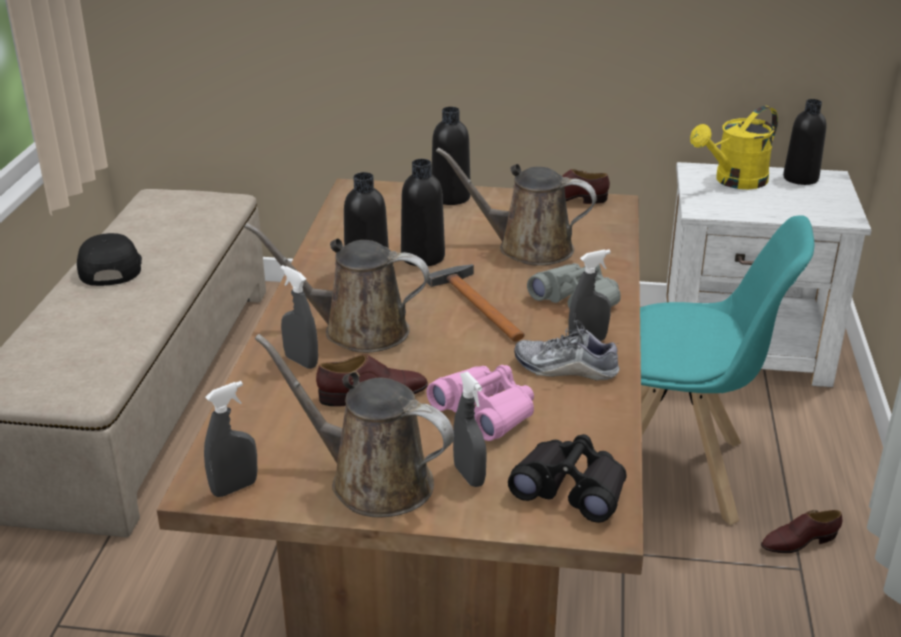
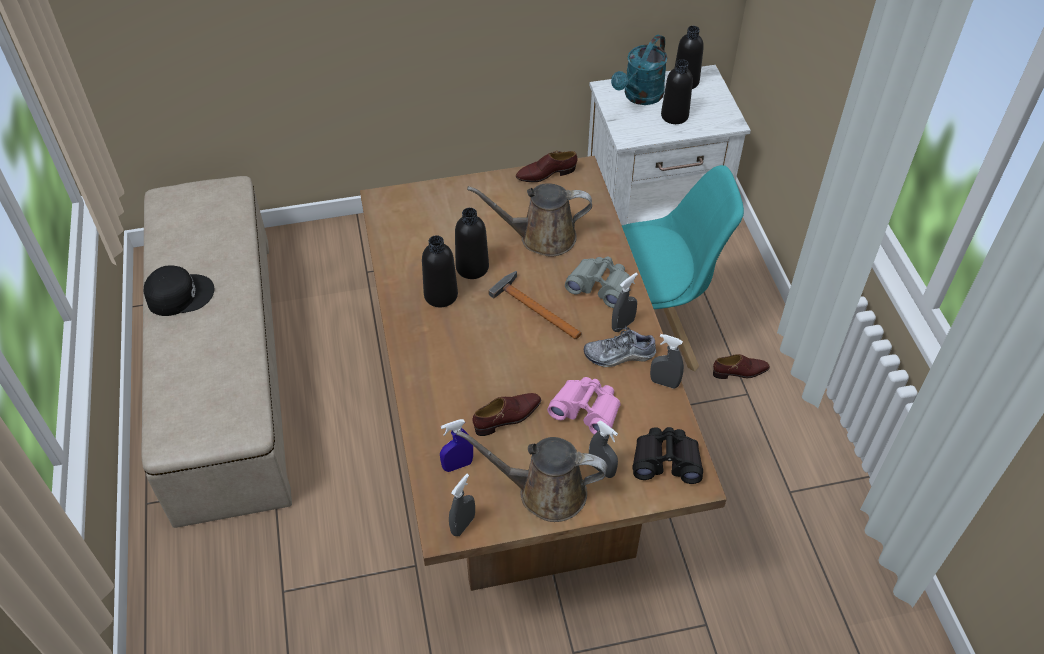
camera: 20 degrees left, 20 degrees up
black cap [77,233,142,286] -> black cap turned 105 degrees clockwise [144,266,215,316]
brown watering can [244,223,430,353] -> none
grey spray bottle [281,265,318,369] -> grey spray bottle moved to [650,334,684,389]
black bottle [431,107,471,205] -> black bottle moved to [661,59,693,124]
yellow watering can [690,106,778,189] -> turquoise watering can [611,35,668,105]
brown shoe [761,510,842,553] -> brown shoe turned 150 degrees counterclockwise [713,354,770,379]
none -> blue spray bottle [440,419,473,472]

